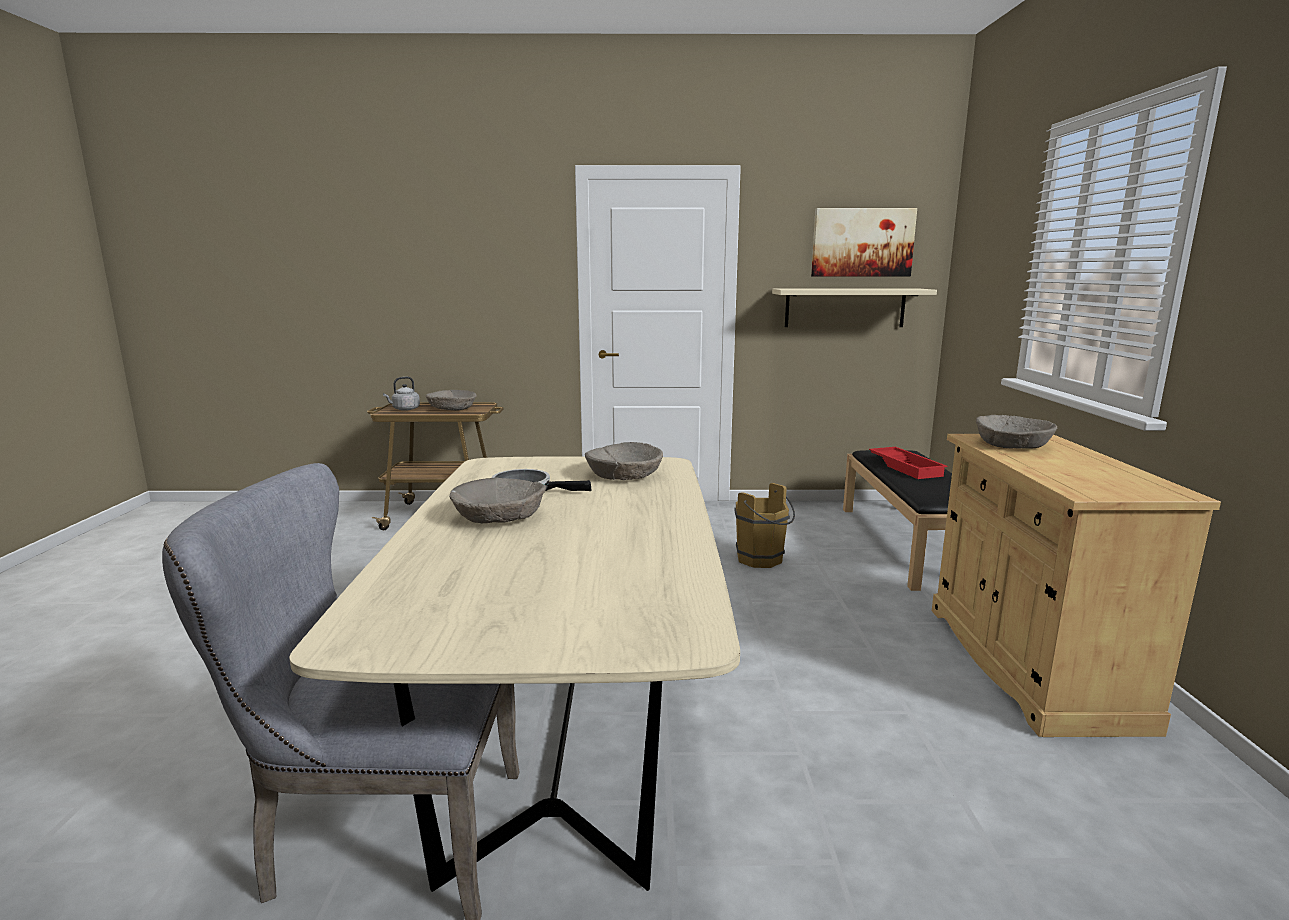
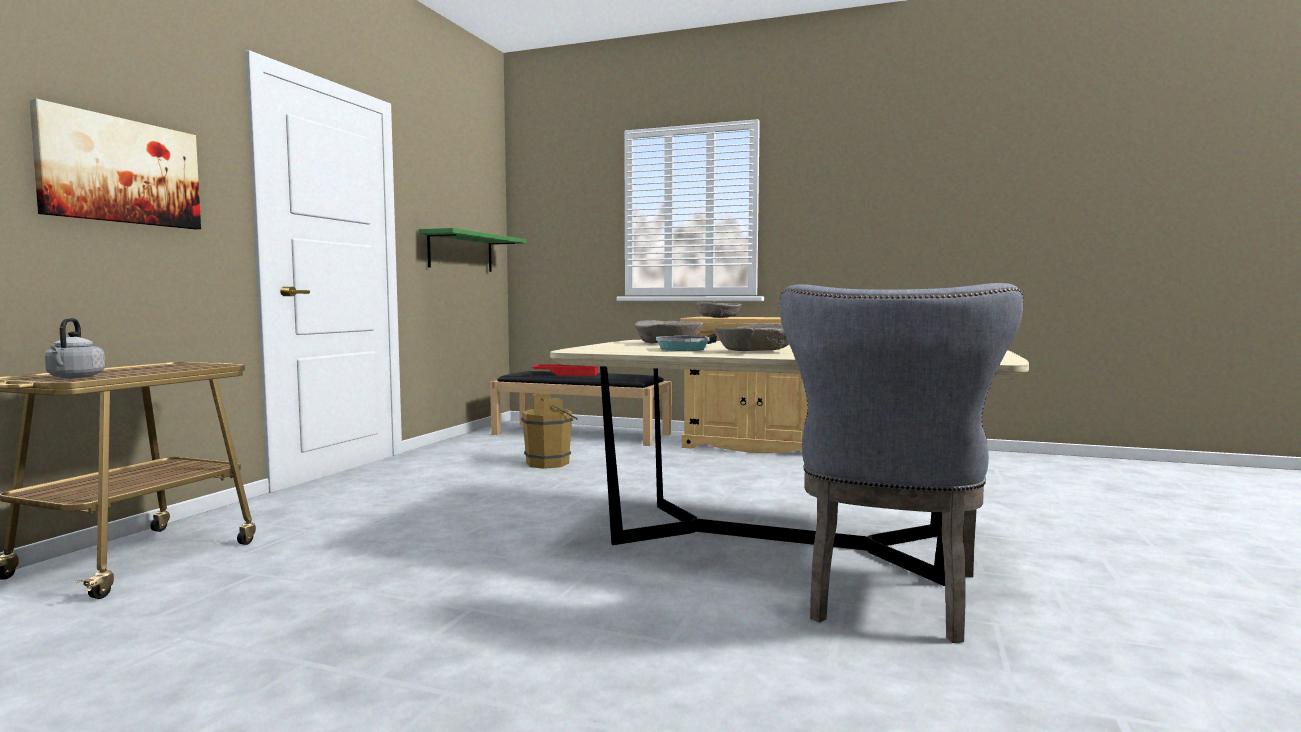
camera: 70 degrees left, 10 degrees down
beige bowl [426,390,477,411] -> none
beige shelf [772,289,937,327] -> green shelf [418,228,527,272]
picture [811,208,917,276] -> picture moved to [29,99,201,229]

